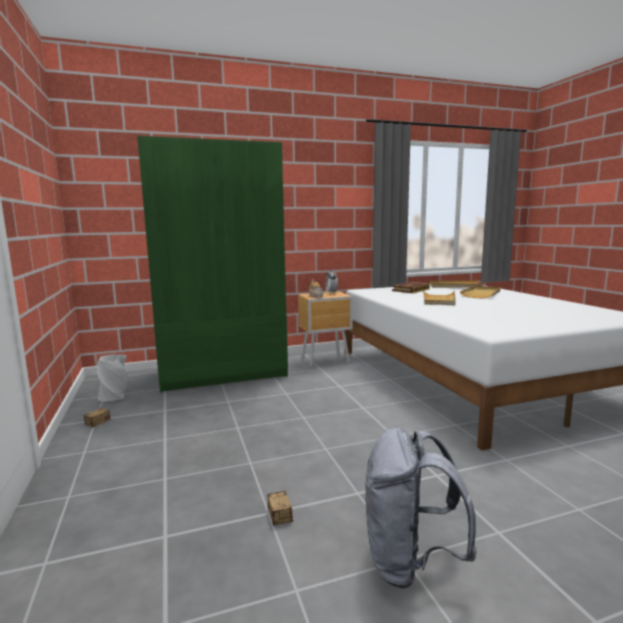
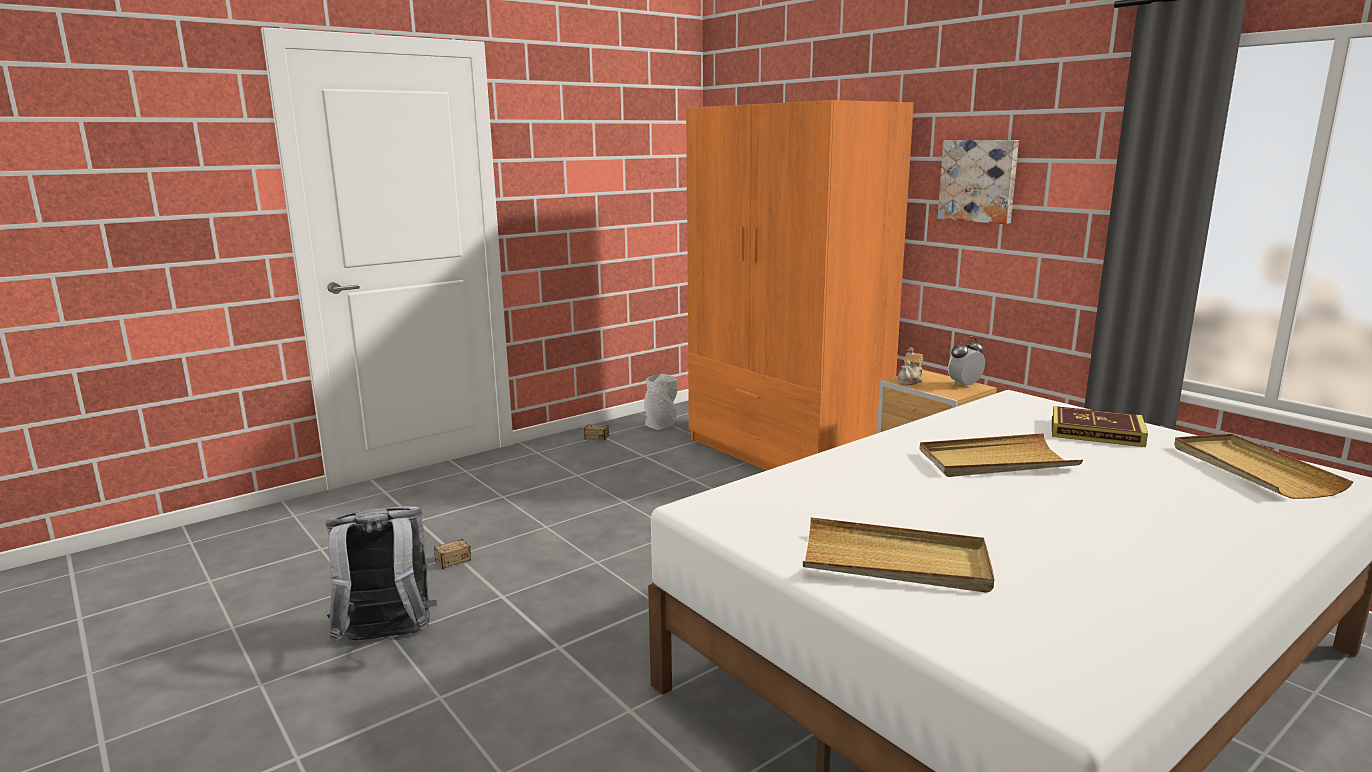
camera: 70 degrees right, 5 degrees up
green wardrobe [137,136,288,392] -> orange wardrobe [686,100,914,471]
beige tray [460,286,500,299] -> beige tray moved to [803,517,994,593]
none -> picture [938,140,1019,224]

